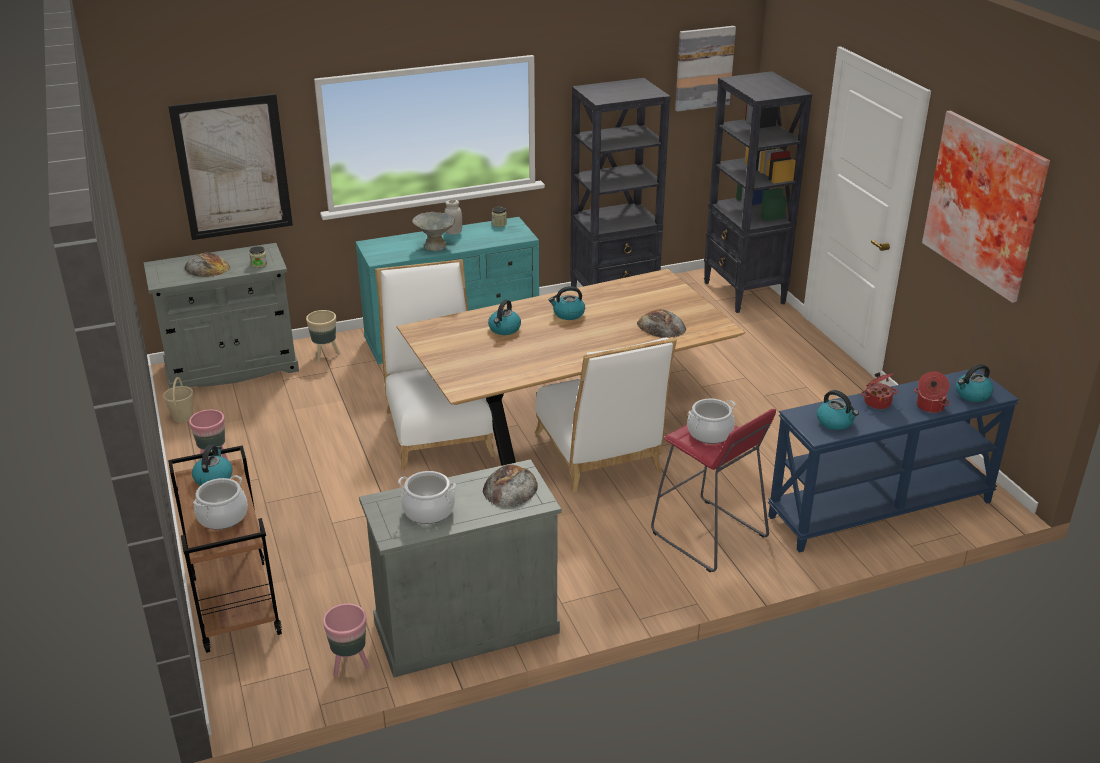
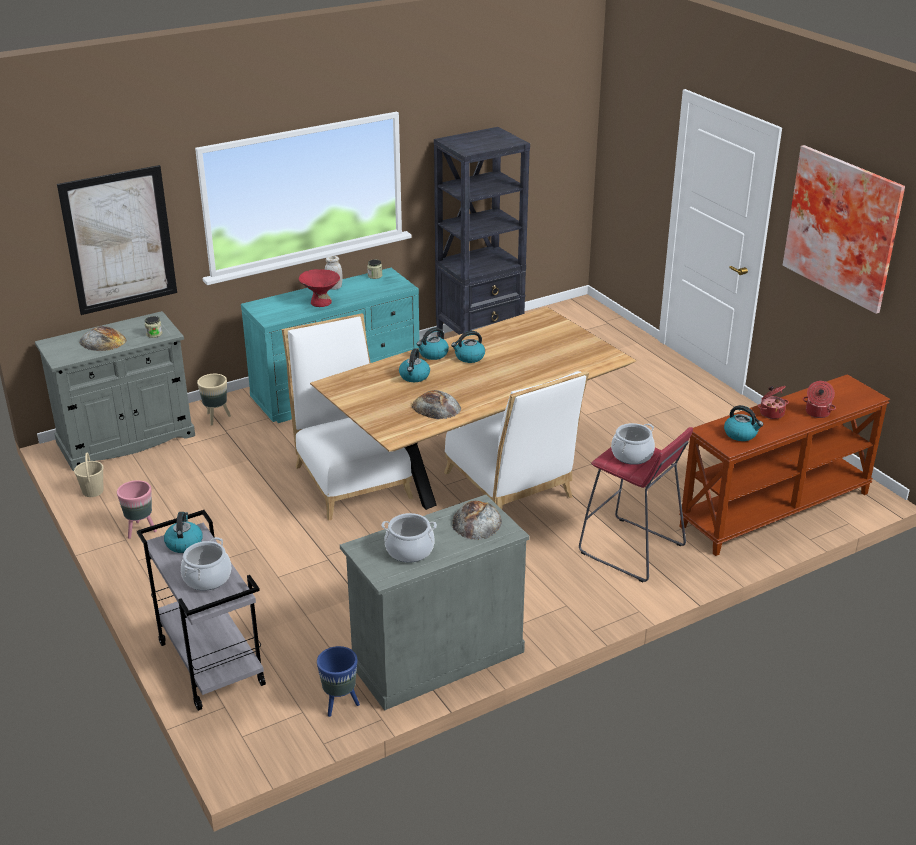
camera: 10 degrees left, 0 degrees up
brown cart [168,445,282,653] -> grey cart [137,510,266,711]
pink planter [323,603,370,677] -> blue planter [317,646,360,717]
grey bowl [412,212,455,251] -> red bowl [299,269,340,307]
bread [637,309,686,338] -> bread moved to [411,390,461,419]
picture [675,26,736,112] -> none
black bookcase [704,71,812,313] -> none
blue console table [768,369,1019,553] -> brown console table [679,374,890,556]
kettle [956,364,994,402] -> kettle moved to [417,327,449,360]

